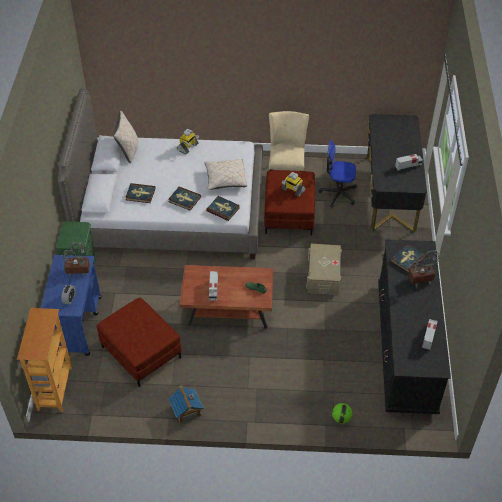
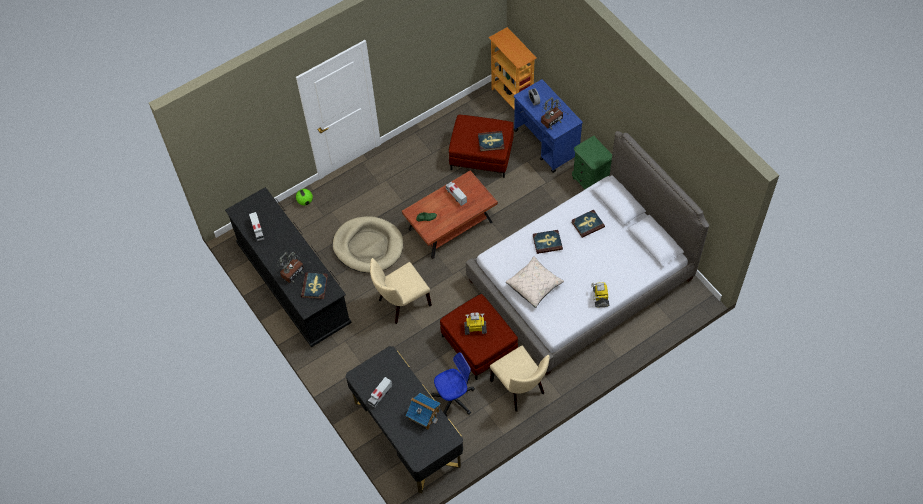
camera: 145 degrees right, 10 degrees up
beige pillow [114,111,138,163] -> none
toy house [168,385,204,424] -> toy house moved to [406,393,441,429]
book [206,196,240,221] -> book moved to [478,131,504,152]
beige storage box [306,244,342,295] -> beige chair [370,258,432,324]
none -> beige dog bed [332,216,403,273]

